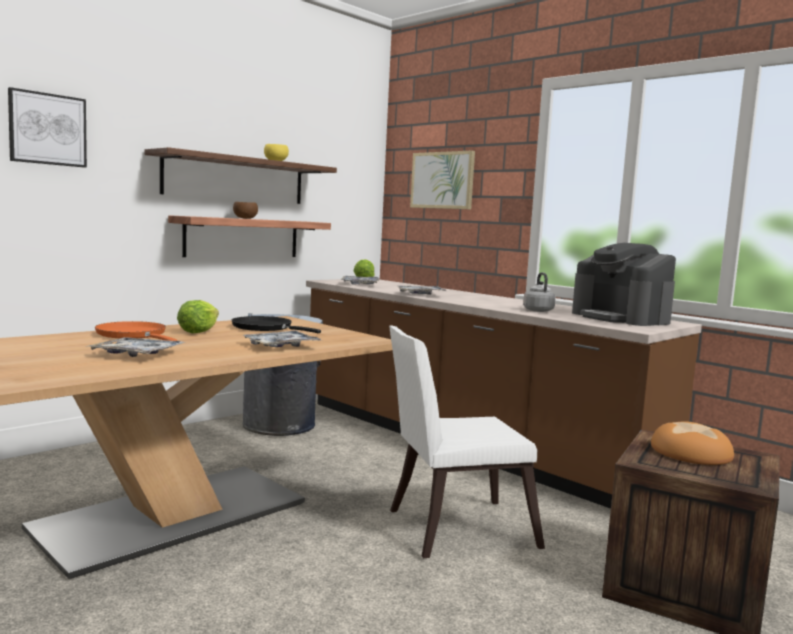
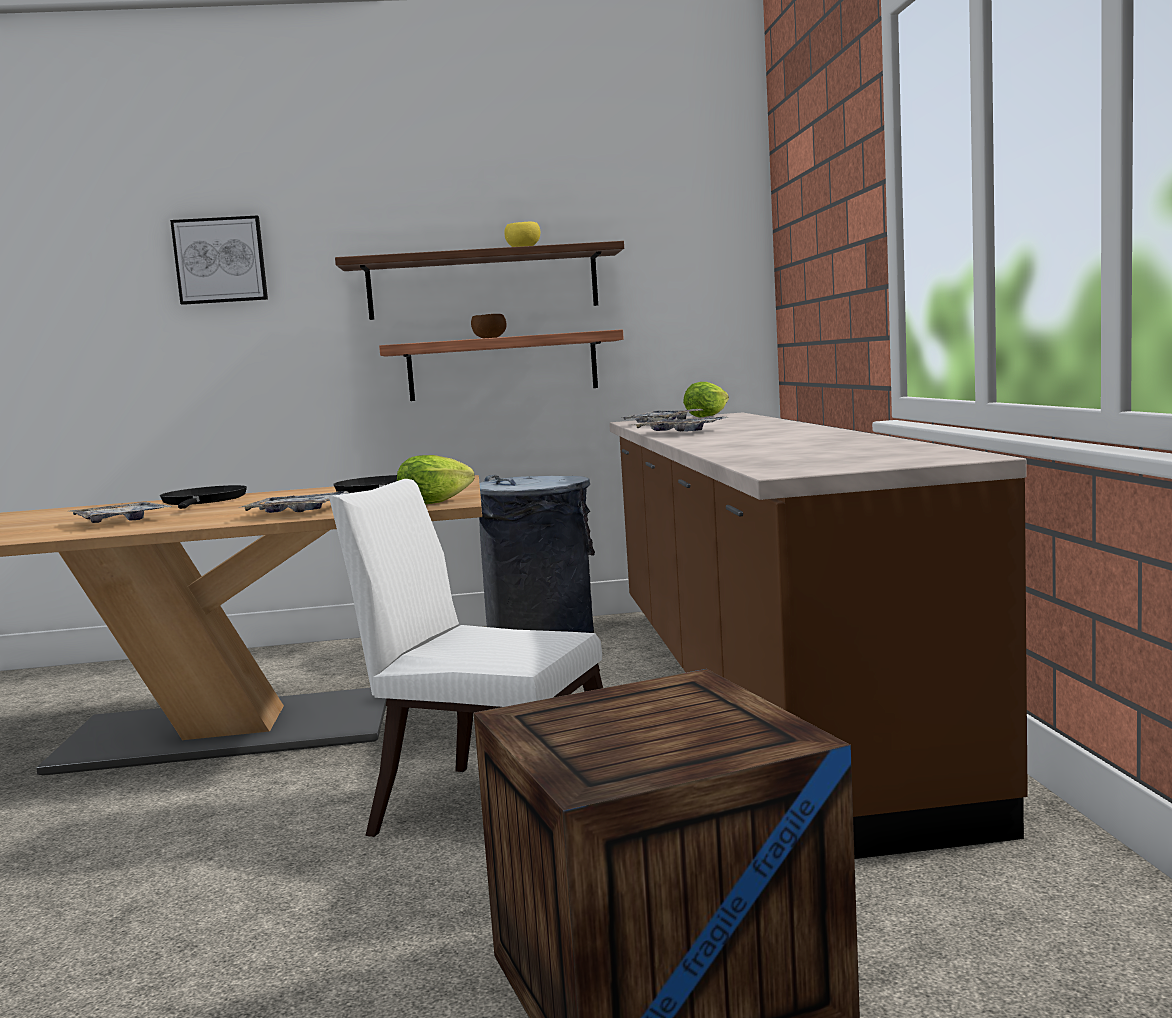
camera: 40 degrees right, 0 degrees up
orange frying pan [95,321,177,341] -> black frying pan [160,485,247,509]
lettuce [177,300,219,333] -> lettuce moved to [397,455,475,505]
picture [410,150,475,209] -> none
grey kettle [523,272,556,312] -> none
coffee machine [572,243,676,326] -> none
bread [651,421,734,465] -> none

